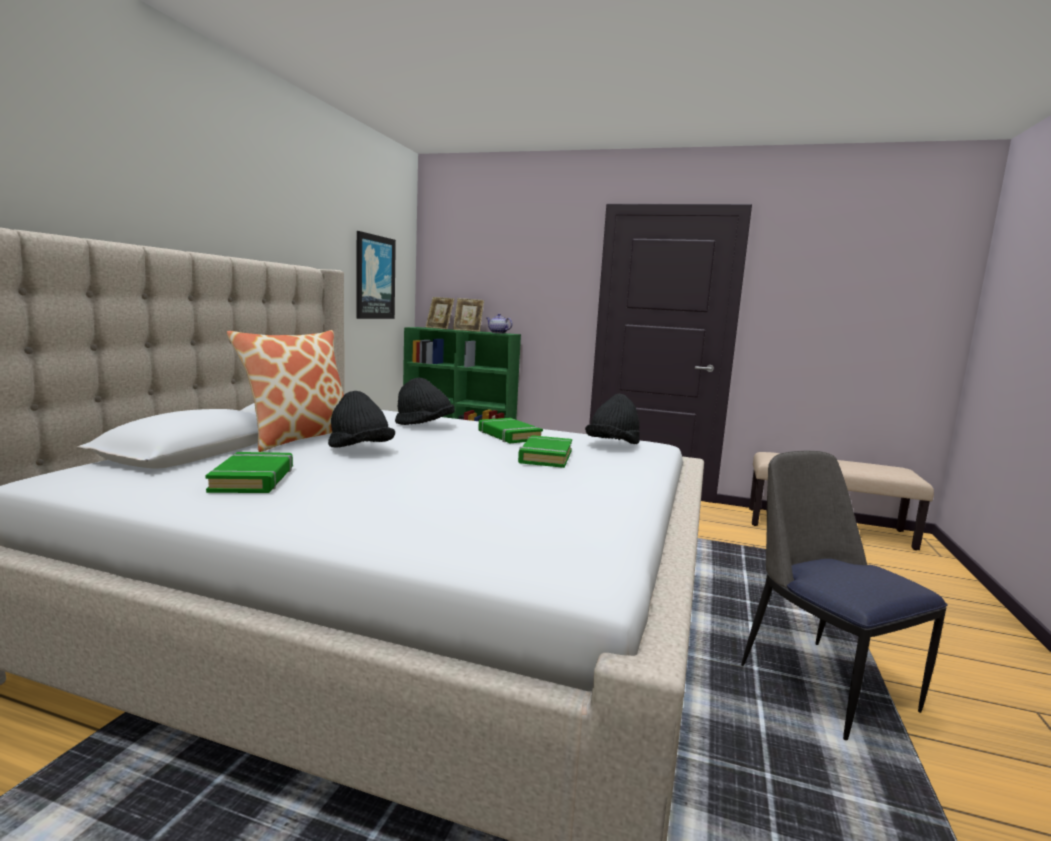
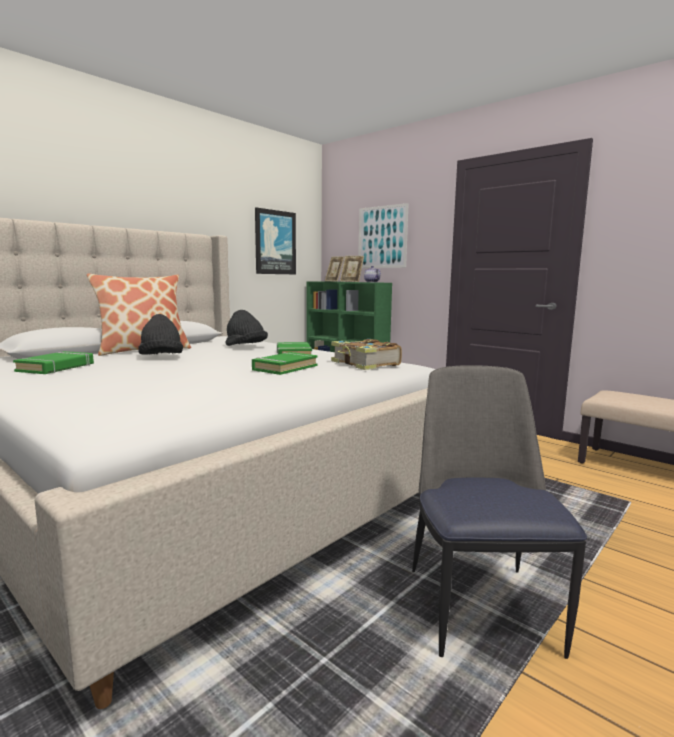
camera: 25 degrees right, 0 degrees up
black hat [585,394,640,444] -> book [331,339,402,370]
none -> picture [358,203,409,268]

